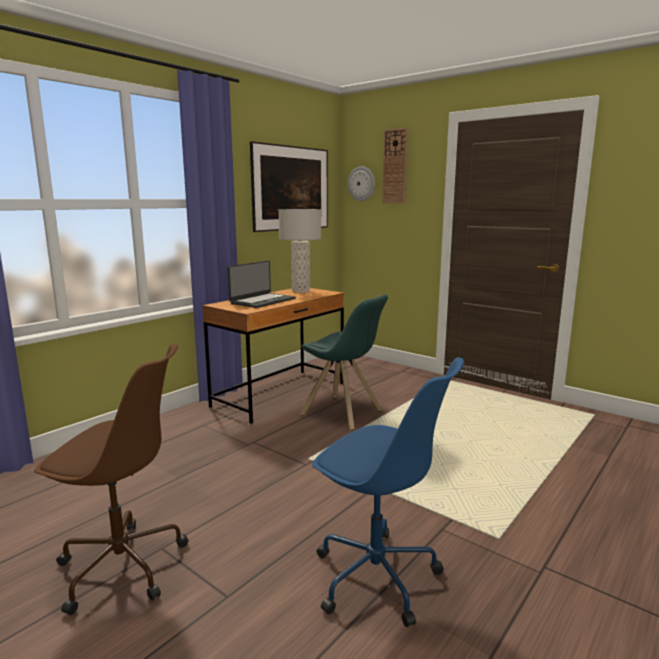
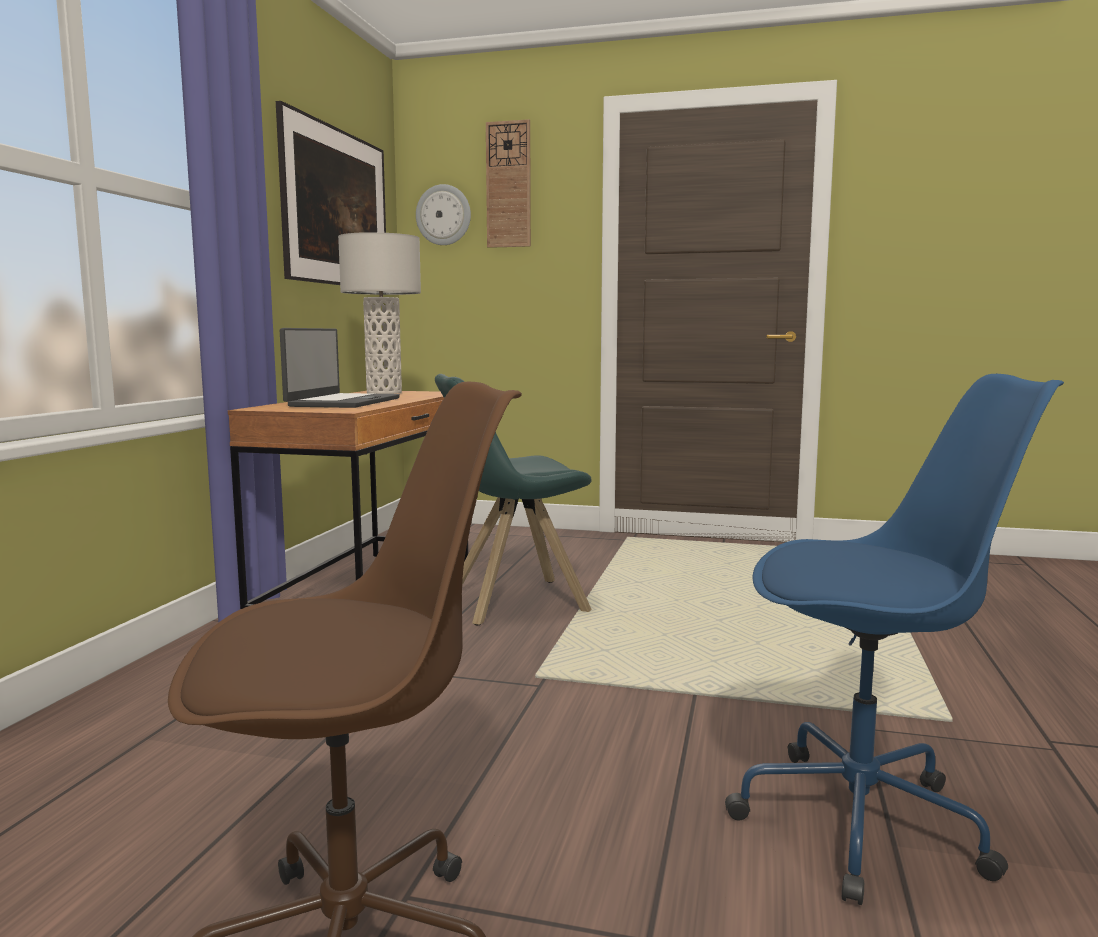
camera: 25 degrees left, 5 degrees down
turquoise chair [300,294,388,430] -> turquoise chair turned 150 degrees clockwise [435,374,592,625]

